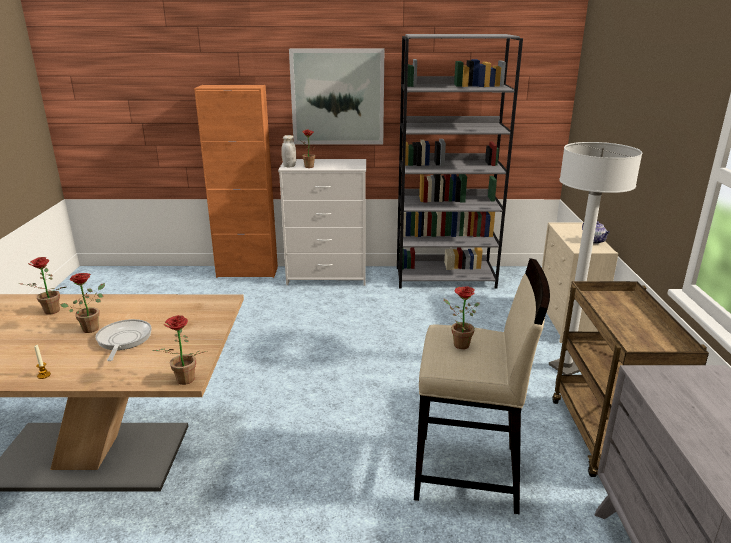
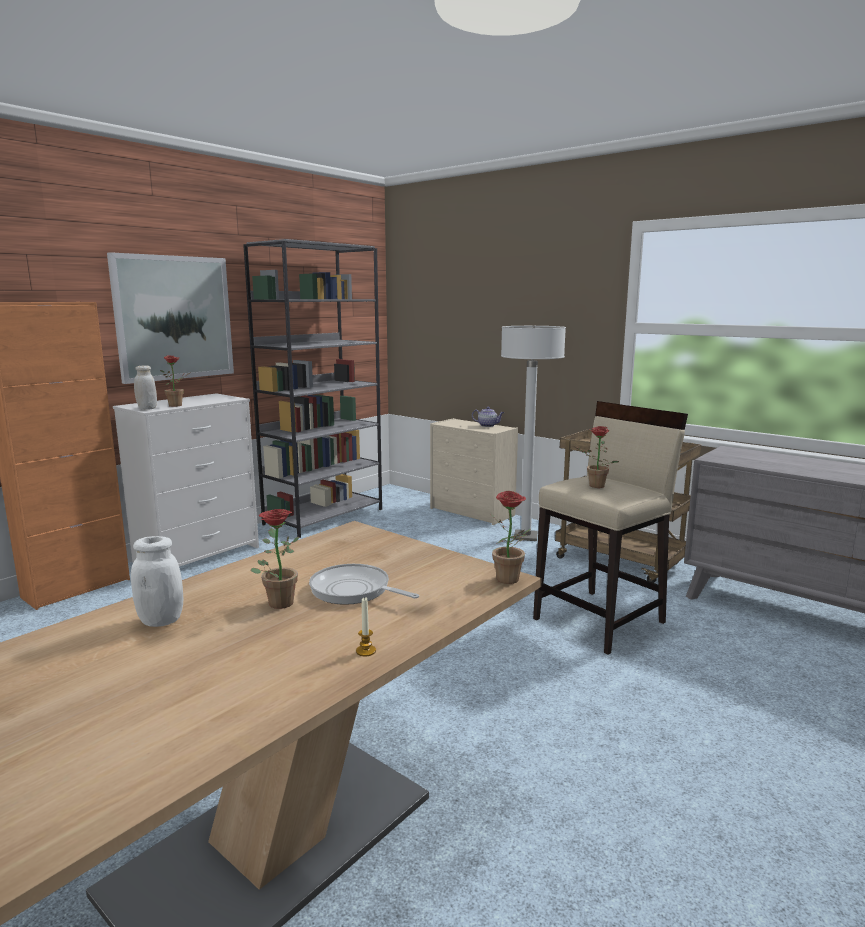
camera: 50 degrees left, 10 degrees down
potted plant [23,257,66,315] -> white jar [131,536,183,627]

